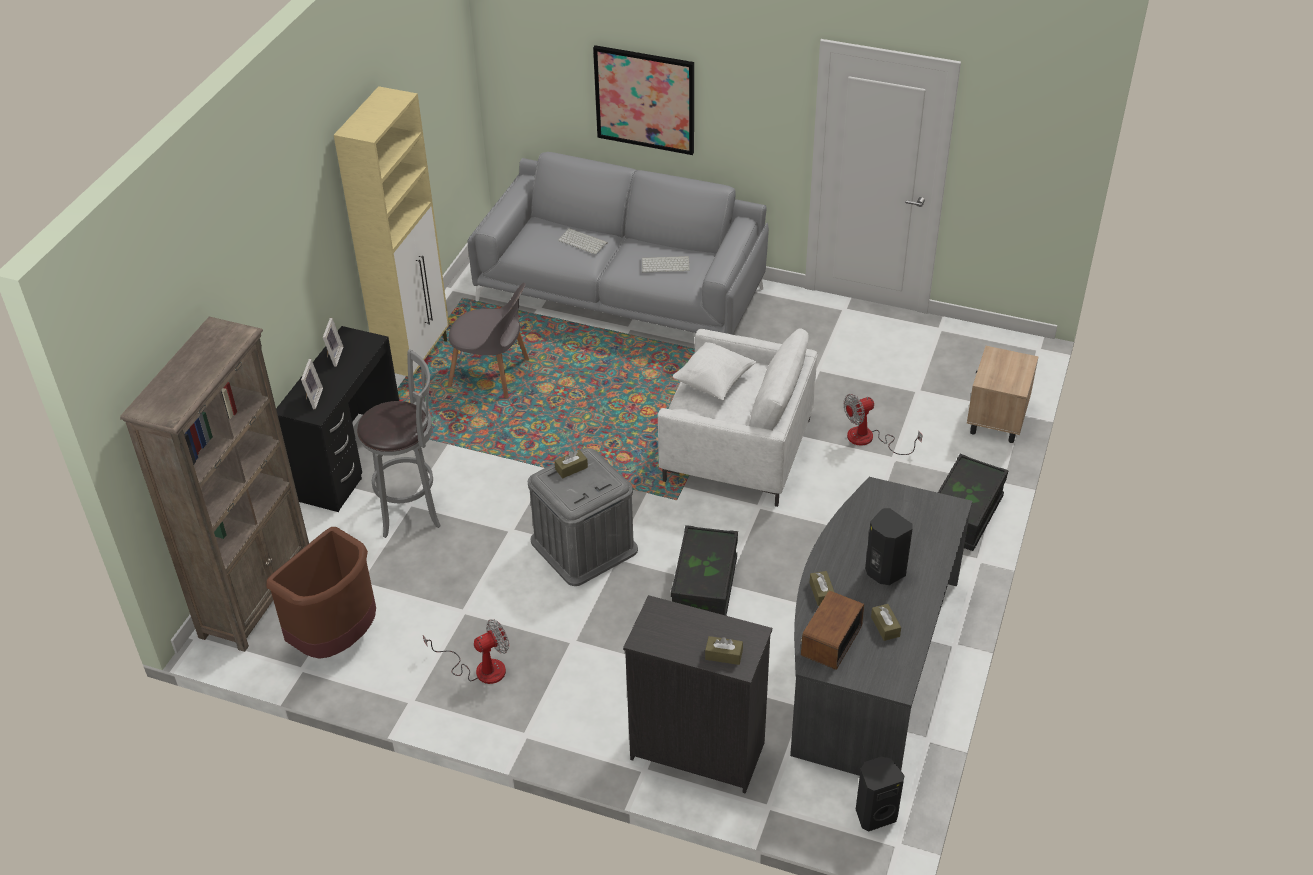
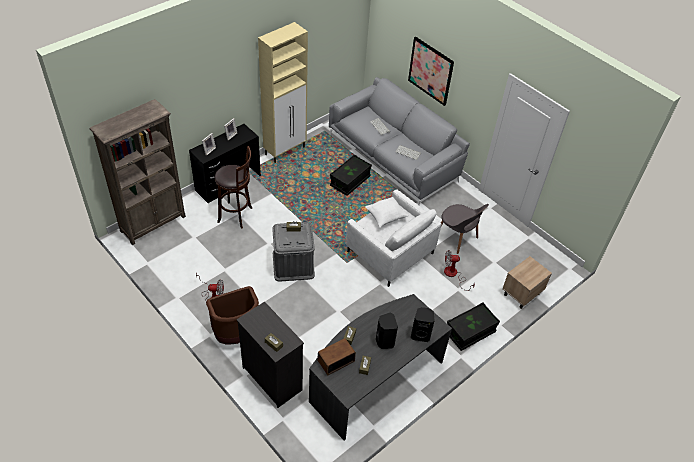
camera: 25 degrees right, 5 degrees up
brown trash can [267,527,376,659] -> brown trash can moved to [206,286,259,344]
grey stool [357,349,441,538] -> brown stool [215,146,252,229]
grey chair [448,283,529,398] -> grey chair moved to [441,204,489,254]
black storage box [671,525,738,616] -> black storage box moved to [330,155,372,196]
black speaker [856,757,904,831] -> black speaker moved to [411,307,435,342]

